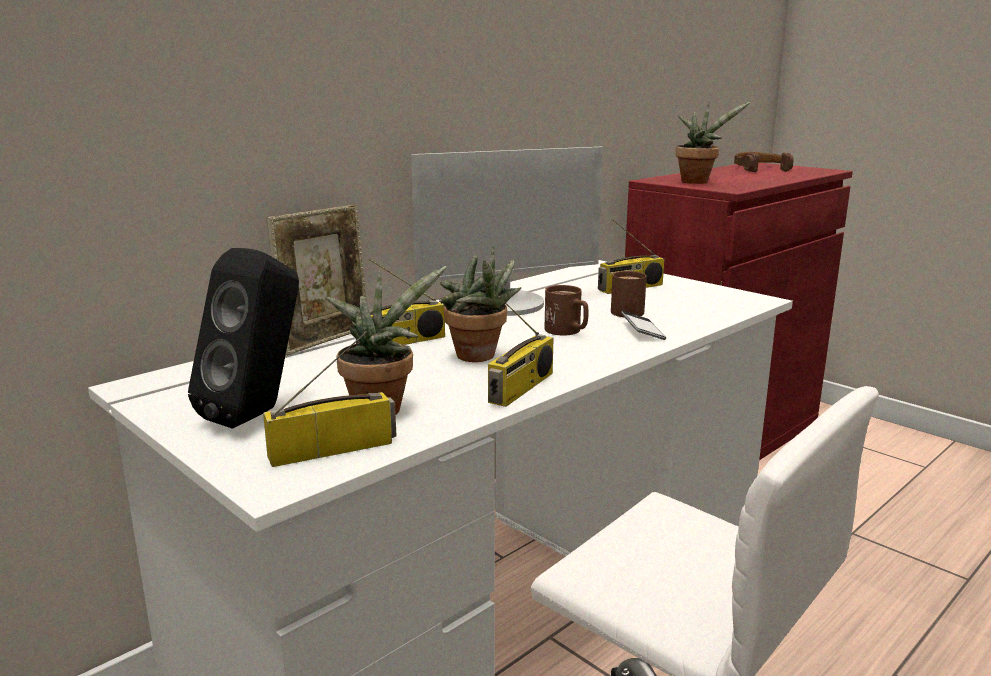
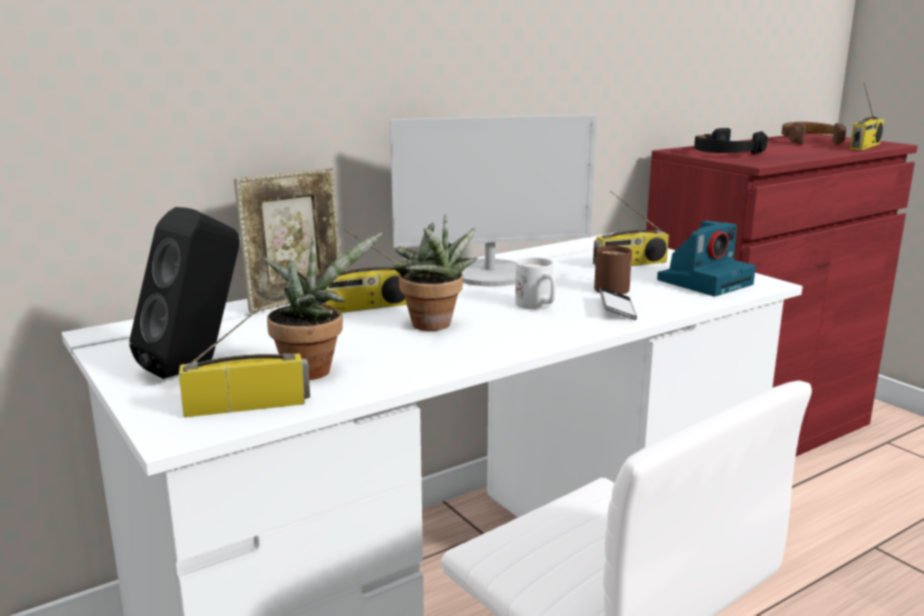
camera: 10 degrees right, 0 degrees up
radio [488,296,554,407] -> radio moved to [850,83,884,151]
brown mug [545,285,588,336] -> white mug [515,257,556,309]
potted plant [676,102,750,184] -> black headphones [694,128,768,154]
none -> camera [657,220,756,296]

